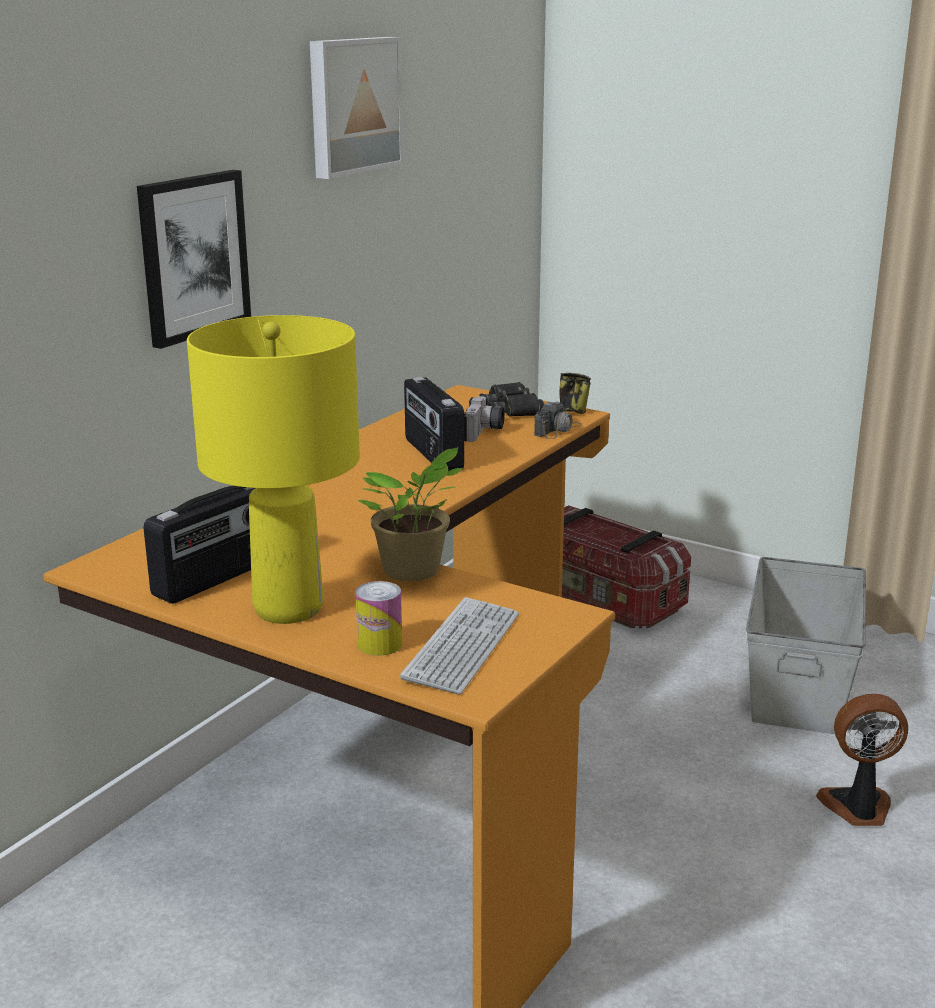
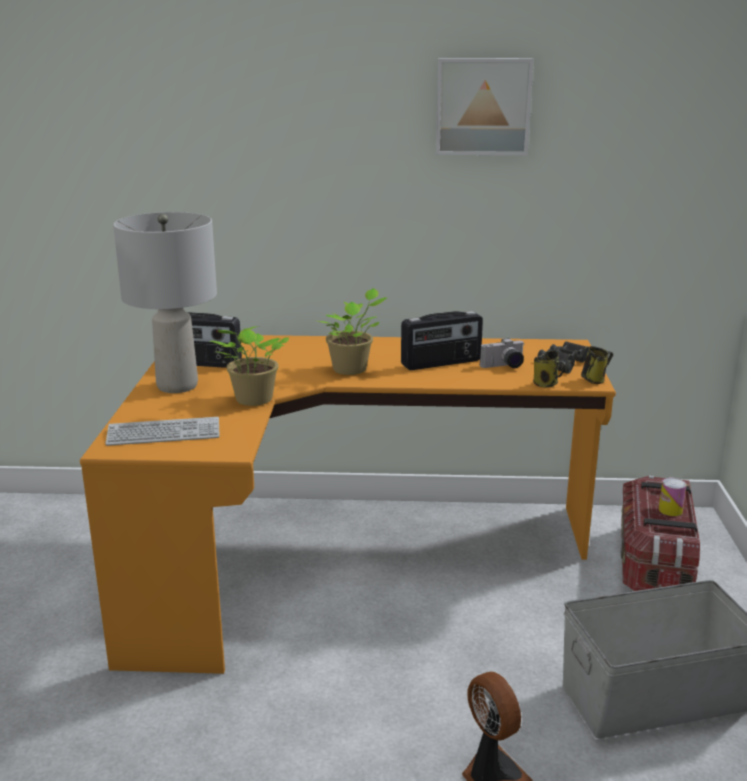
camera: 60 degrees right, 0 degrees up
picture [137,170,251,349] -> none
yellow table lamp [187,315,360,624] -> grey table lamp [113,212,217,393]
can [356,581,402,656] -> can moved to [659,478,687,516]
radio [404,377,464,471] -> radio turned 150 degrees counterclockwise [401,311,483,370]
camera [534,401,583,439] -> mug [533,350,567,387]
none -> potted plant [318,288,387,375]

